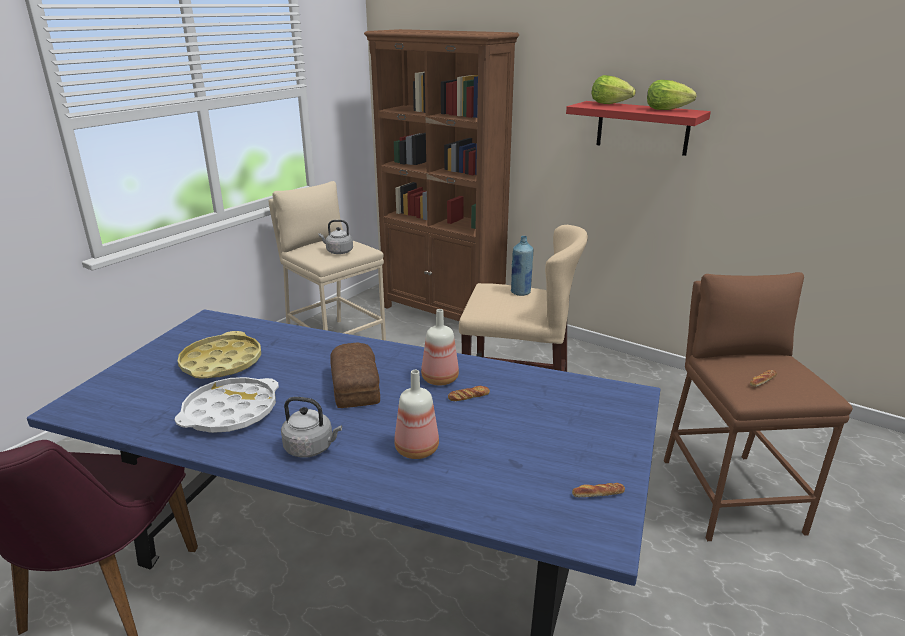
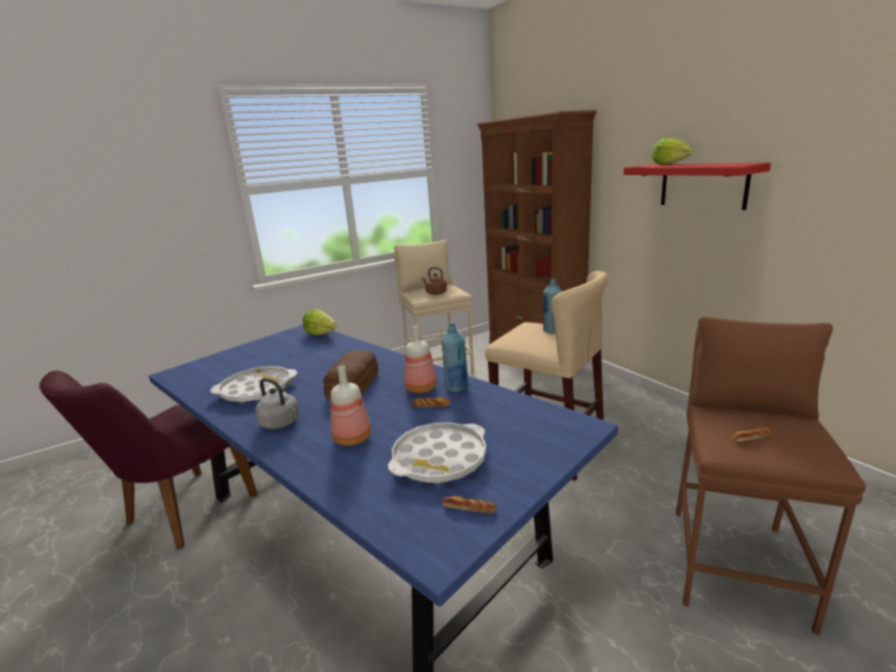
camera: 25 degrees right, 5 degrees down
yellow tray [178,331,261,378] -> none
grey kettle [319,220,353,254] -> brown kettle [422,267,447,295]
lettuce [647,80,696,110] -> lettuce moved to [302,309,337,335]
none -> white tray [388,422,486,484]
none -> blue bottle [441,323,468,392]

